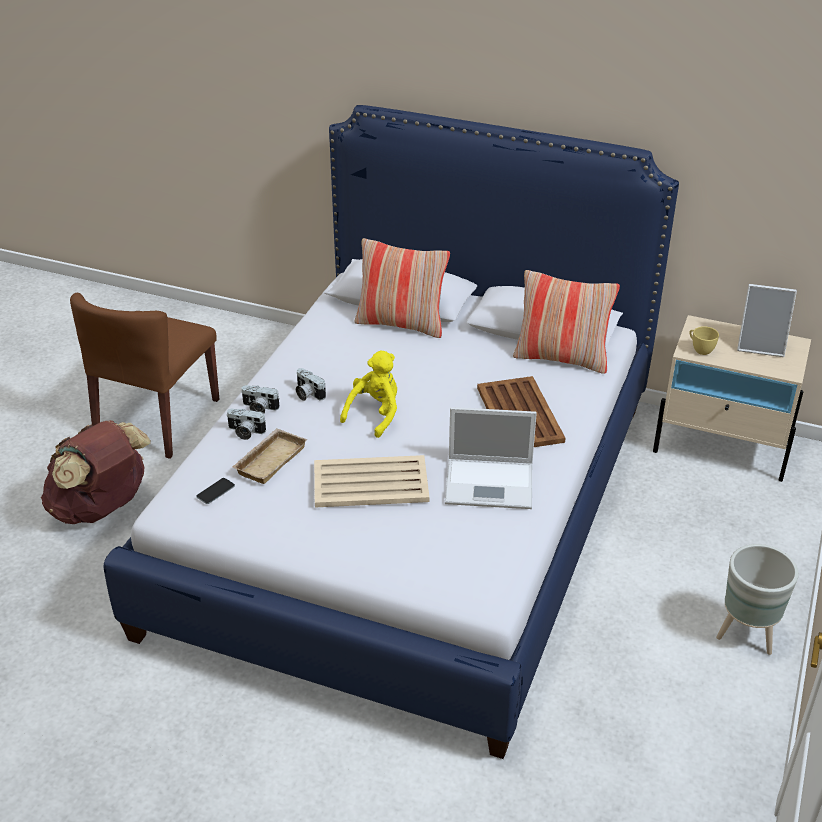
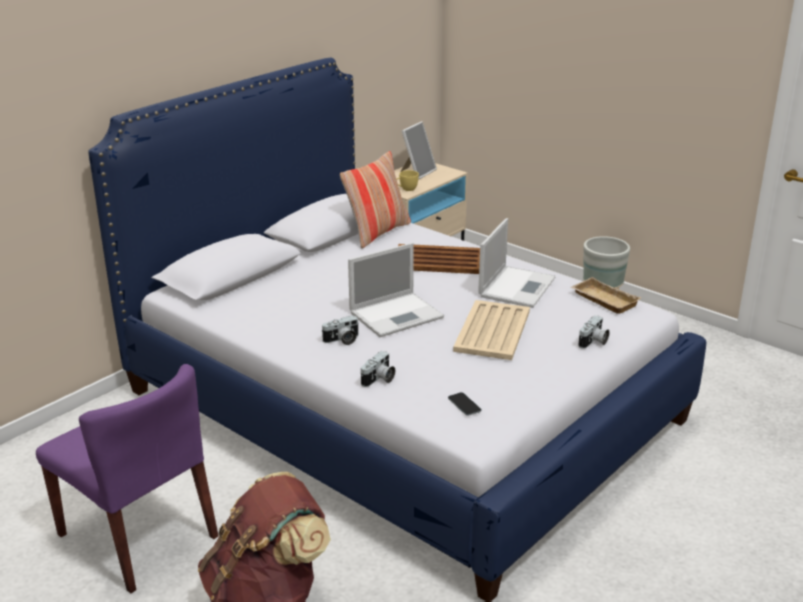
camera: 70 degrees left, 10 degrees down
brown chair [70,293,219,459] -> purple chair [36,364,219,593]
beige tray [232,428,307,484] -> beige tray moved to [570,277,641,314]
camera [241,385,280,414] -> camera moved to [578,316,609,349]
yellow plush toy [340,351,397,438] -> laptop [348,243,444,337]
pillow [355,238,450,338] -> none

